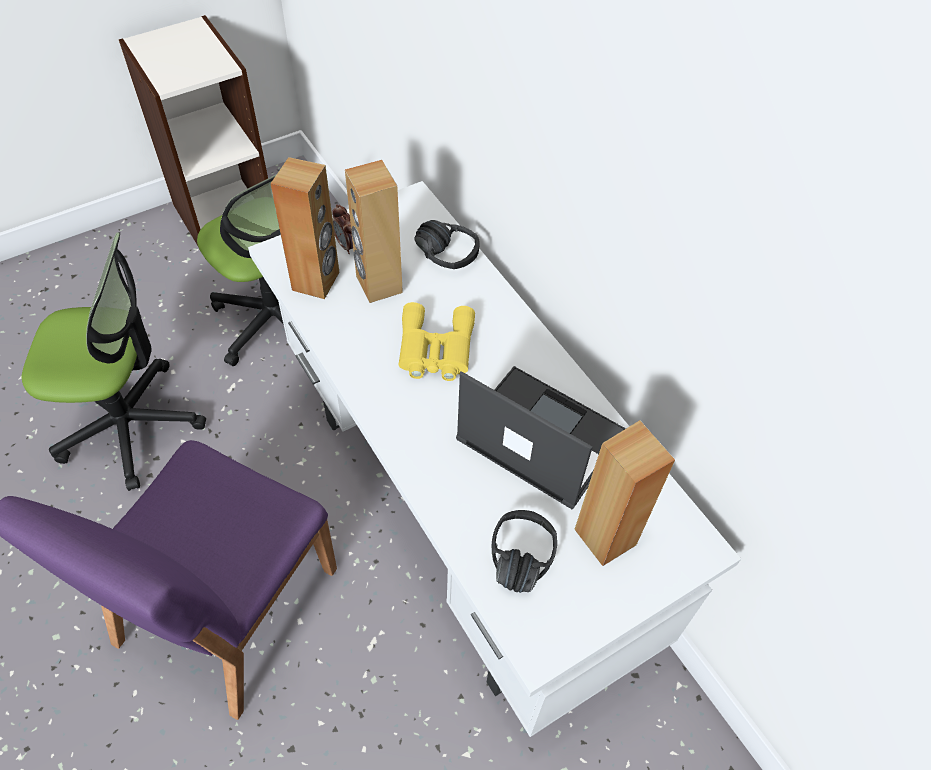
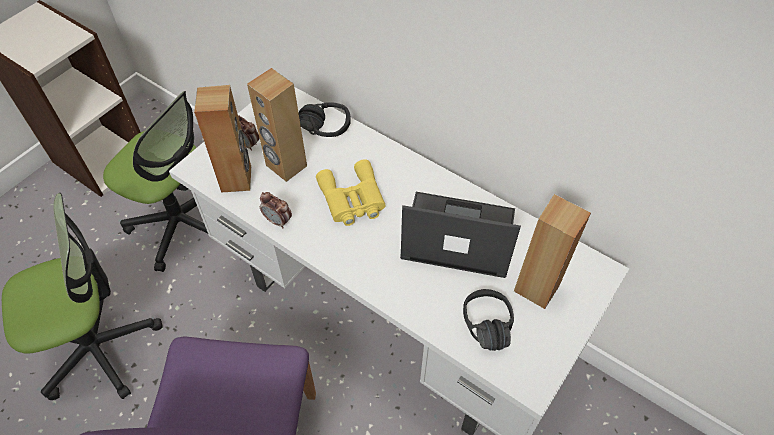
camera: 20 degrees left, 0 degrees up
none -> alarm clock [260,192,292,228]

